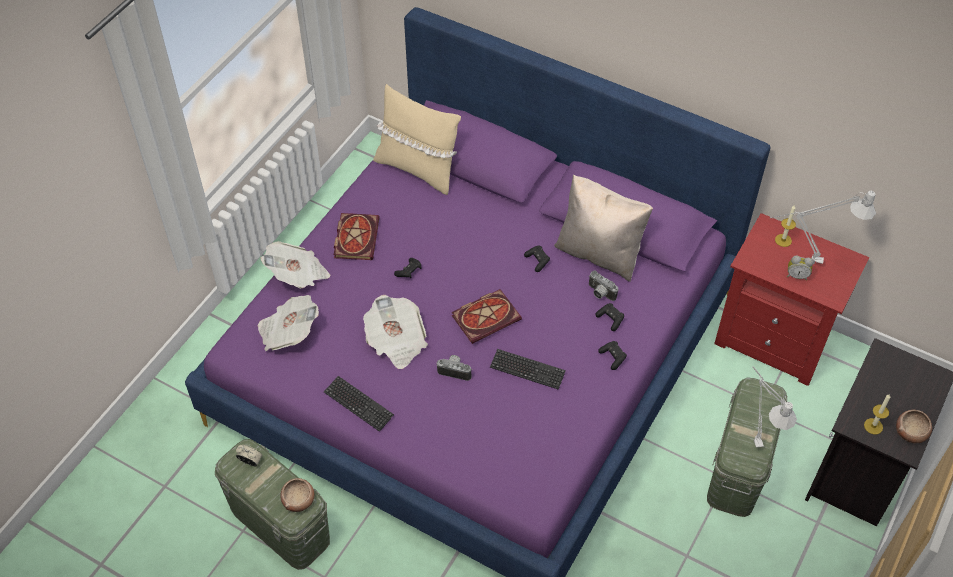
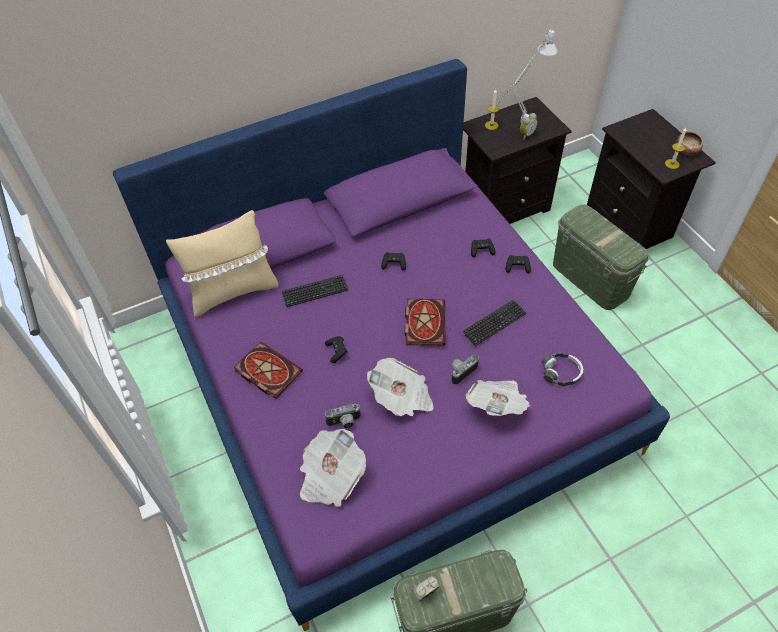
camera: 55 degrees left, 0 degrees up
newspaper [261,241,330,289] -> newspaper moved to [466,380,530,416]
bowl [280,478,314,512] -> none
keyboard [324,376,394,432] -> keyboard moved to [281,275,348,307]
beige pillow [554,174,653,282] -> none
camera [589,270,618,301] -> camera moved to [325,404,361,429]
red nightstand [714,213,869,386] -> black nightstand [463,97,572,224]
grey table lamp [752,366,797,447] -> none
none -> headphones [542,352,583,386]

